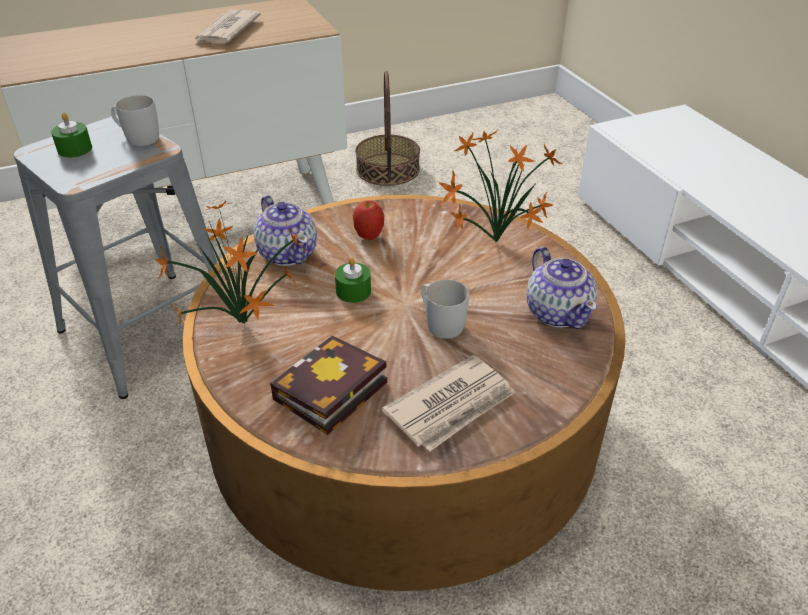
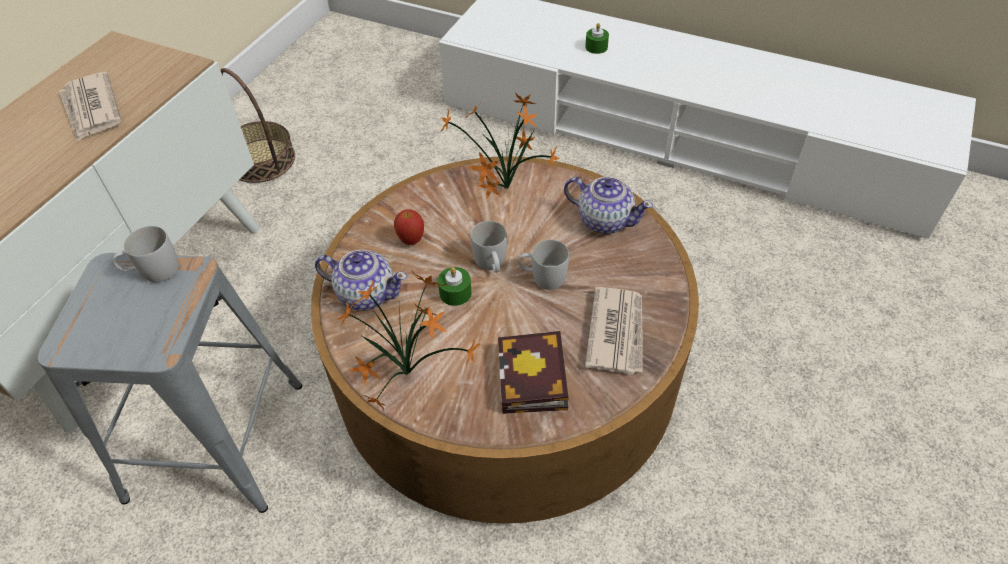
camera: 40 degrees left, 10 degrees up
green candle [51,113,92,158] -> green candle moved to [585,23,609,54]
none -> white mug [470,221,507,273]

